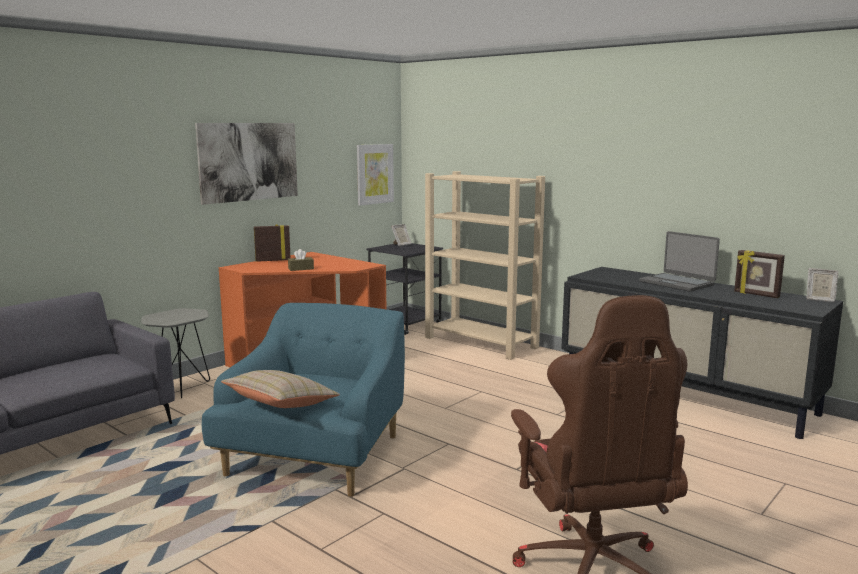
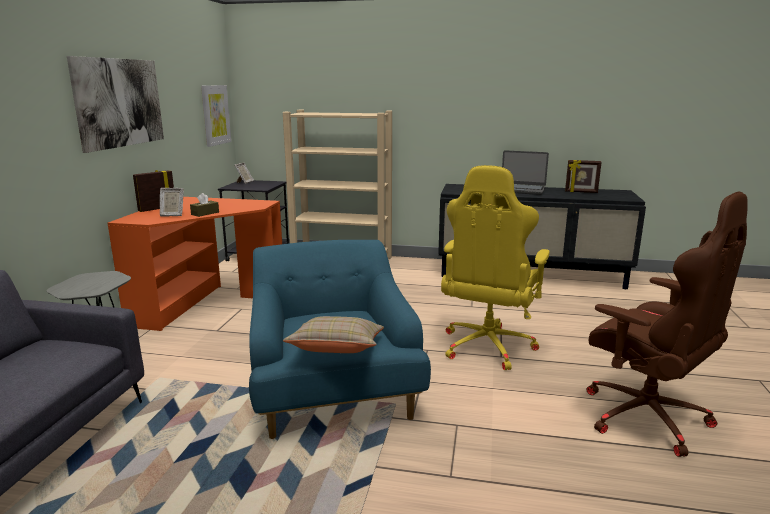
camera: 30 degrees left, 5 degrees up
picture frame [806,268,838,303] -> picture frame moved to [160,188,184,217]
none -> yellow office chair [441,165,550,370]

